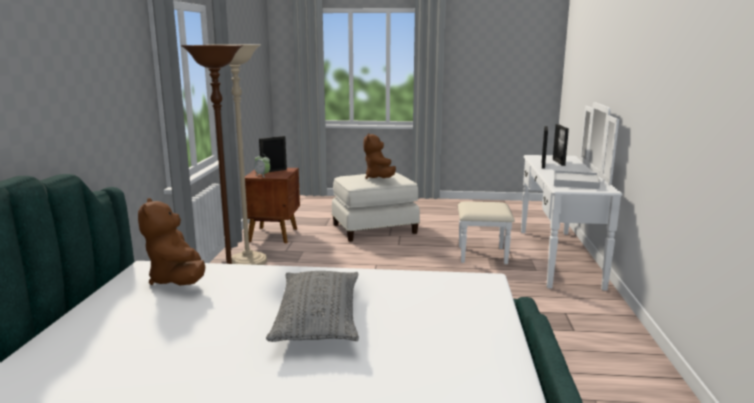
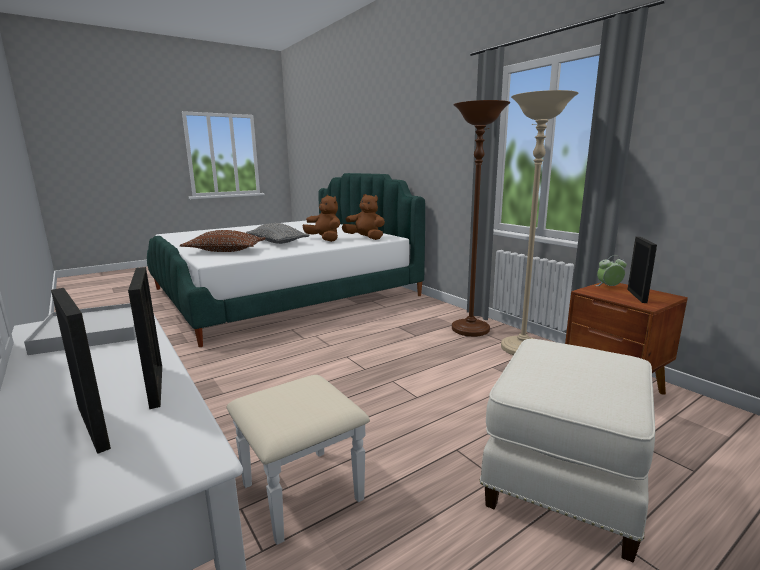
camera: 140 degrees right, 0 degrees up
brown plush toy [363,133,396,179] -> brown plush toy moved to [303,195,340,242]
none -> brown pillow [180,230,265,252]

